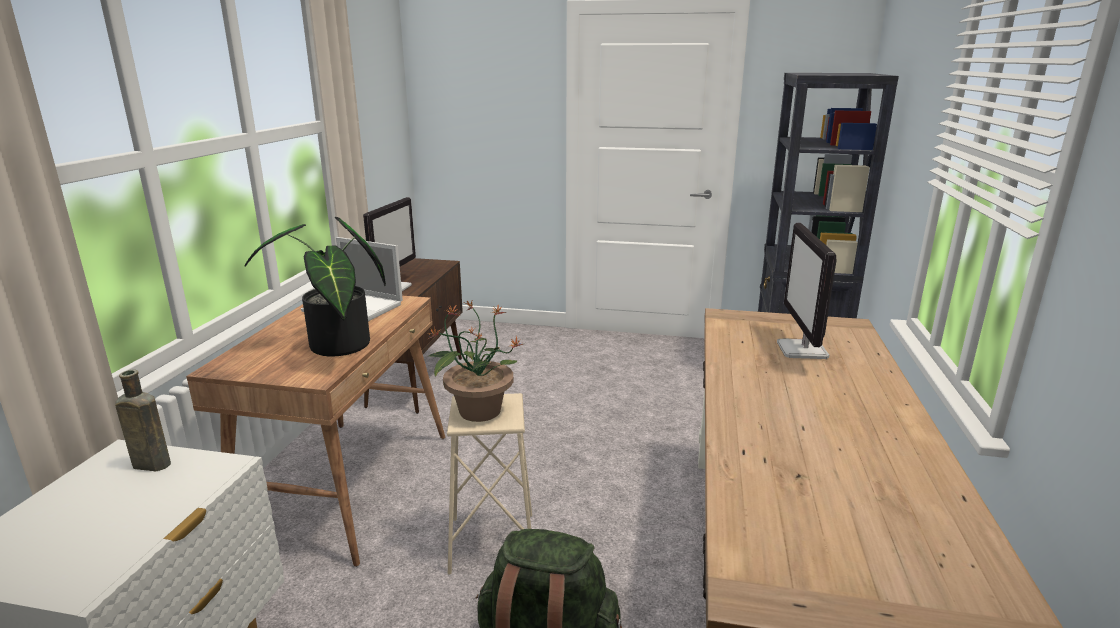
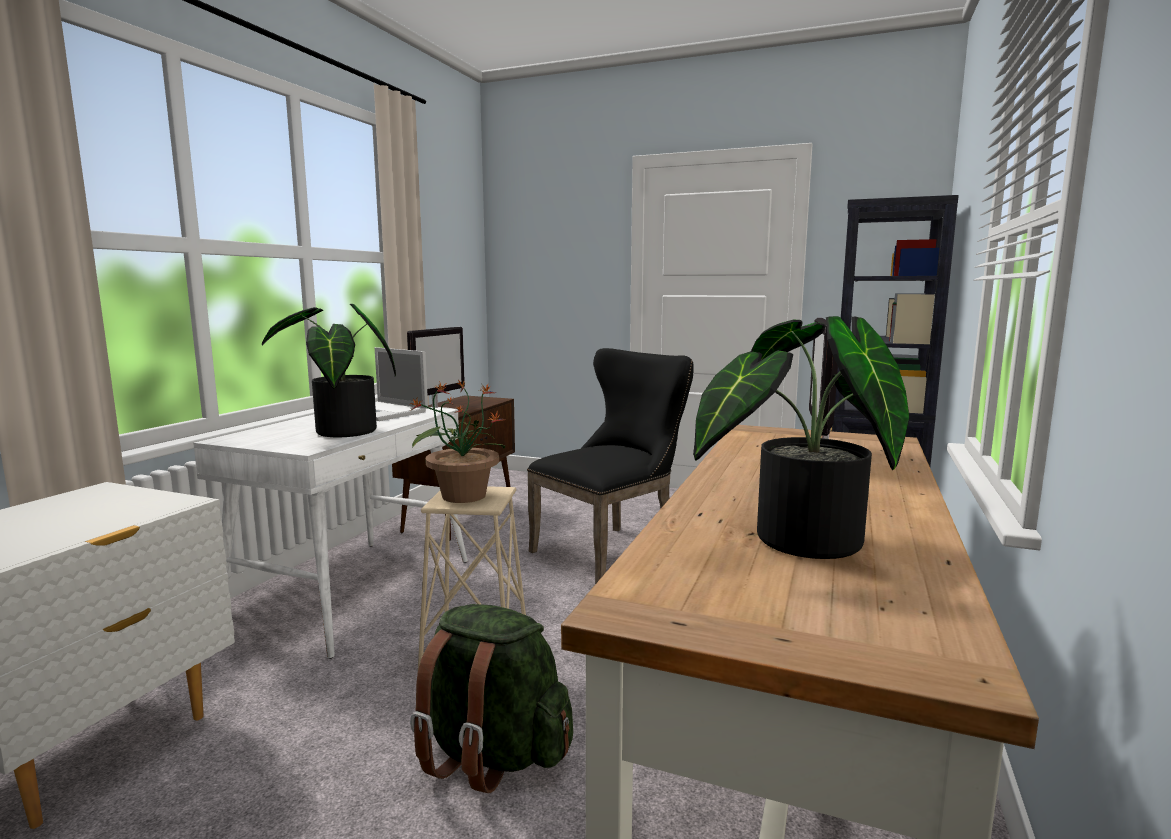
camera: 10 degrees right, 10 degrees down
brown bottle [115,369,171,471] -> none
brown desk [186,296,445,567] -> white desk [193,407,468,659]
none -> black chair [527,348,694,584]
none -> potted plant [693,316,910,559]

